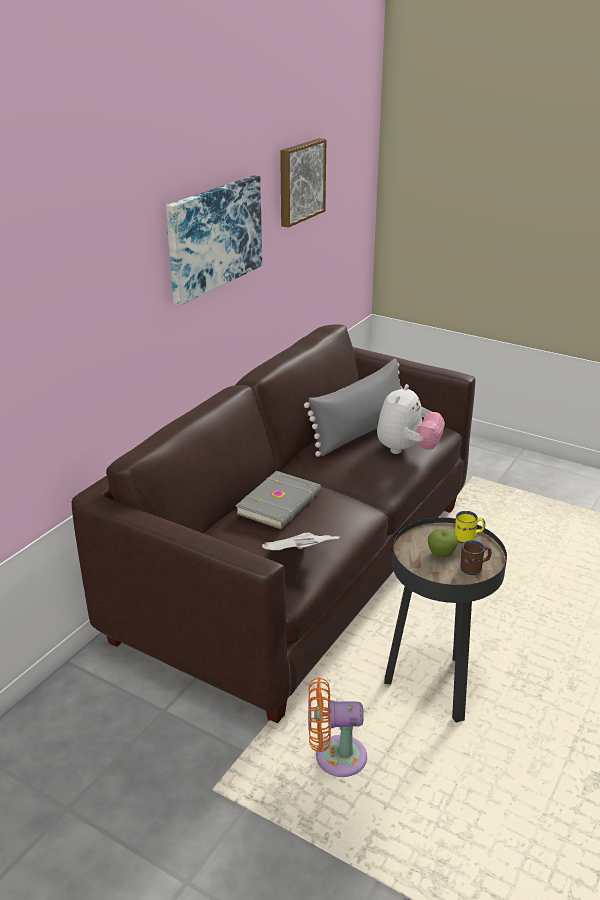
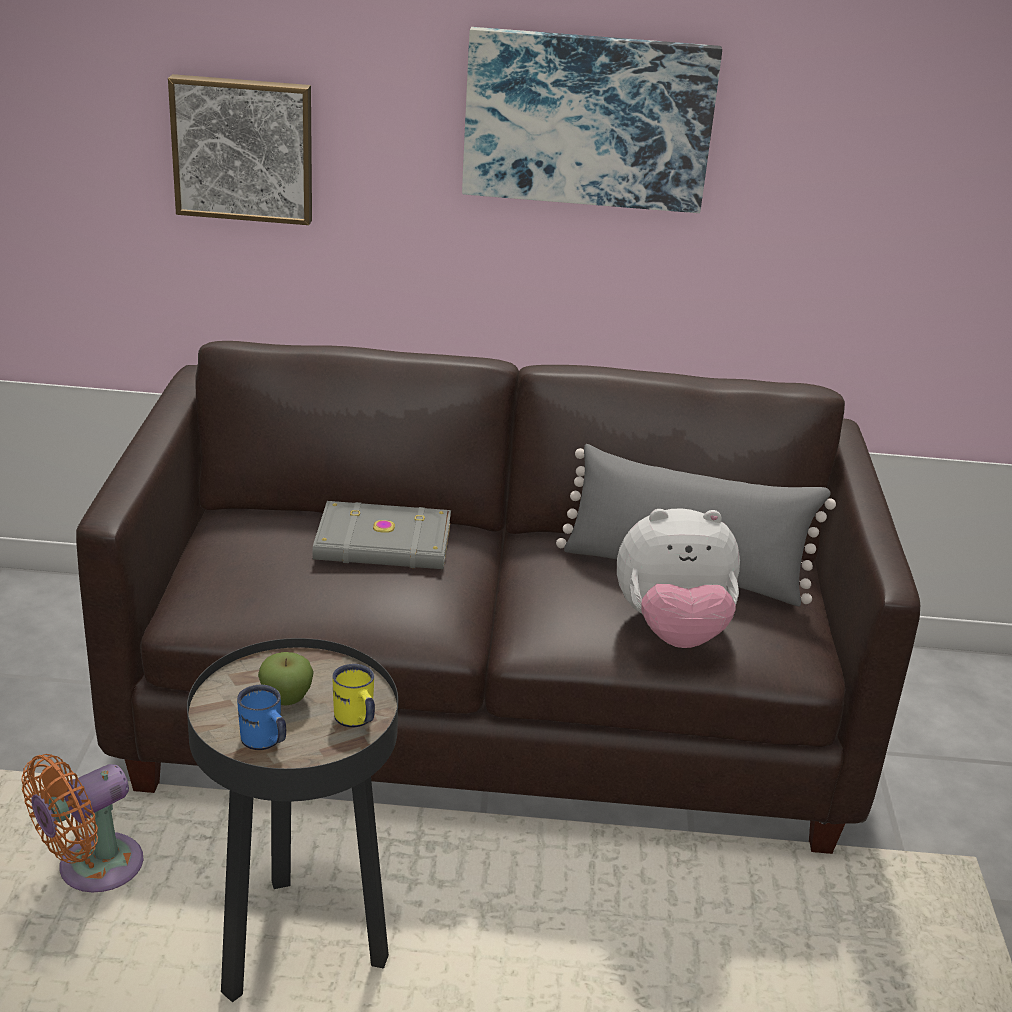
camera: 60 degrees right, 0 degrees up
newspaper [262,532,340,550] -> none
picture [280,138,326,228] -> picture moved to [168,74,312,225]
orange fan [308,677,367,777] -> orange fan turned 105 degrees counterclockwise [21,754,143,892]
brown mug [461,540,492,575] -> blue mug [237,685,286,750]

